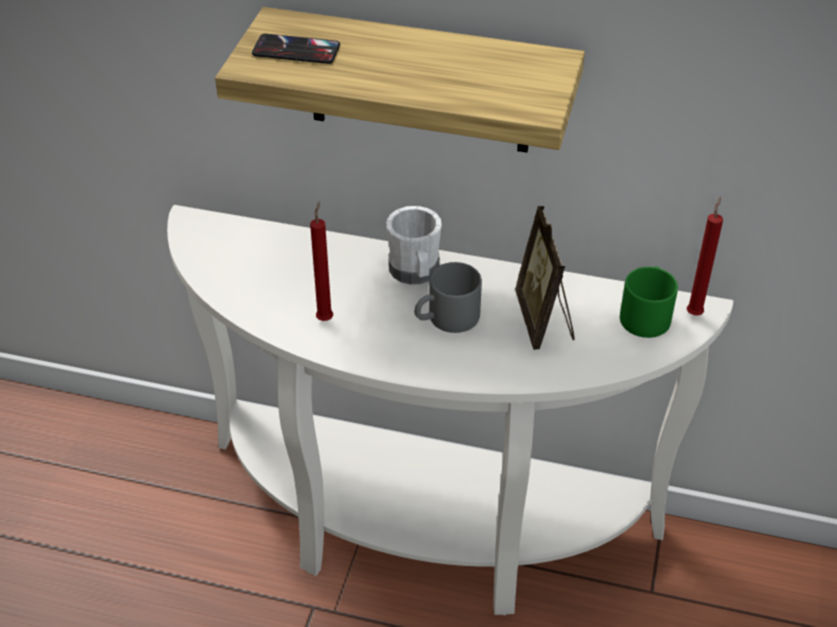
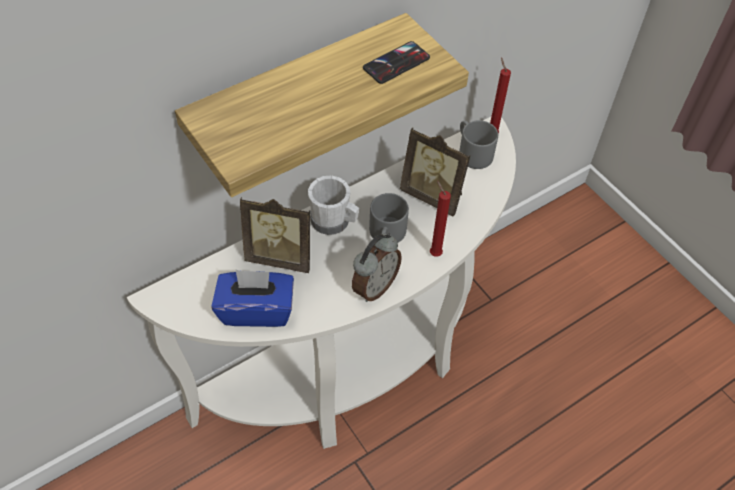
camera: 50 degrees left, 10 degrees up
phone [252,34,340,64] -> phone moved to [363,41,430,84]
red candle [310,202,333,321] -> red candle moved to [430,181,451,257]
green mug [620,266,678,338] -> grey mug [459,120,498,169]
none -> blue tissue box [212,269,294,327]
none -> picture frame [240,197,310,273]
none -> alarm clock [352,233,402,302]

